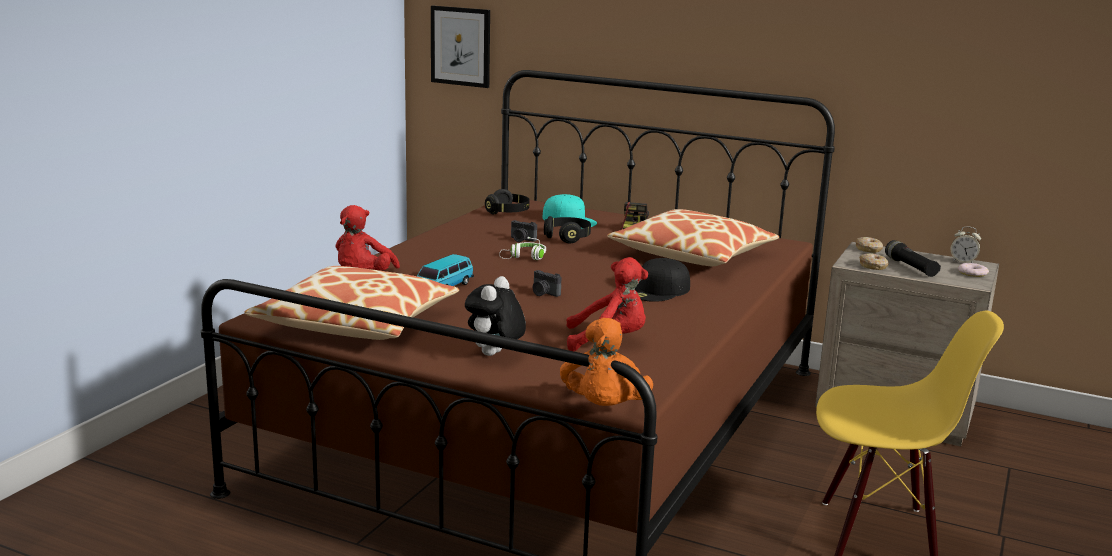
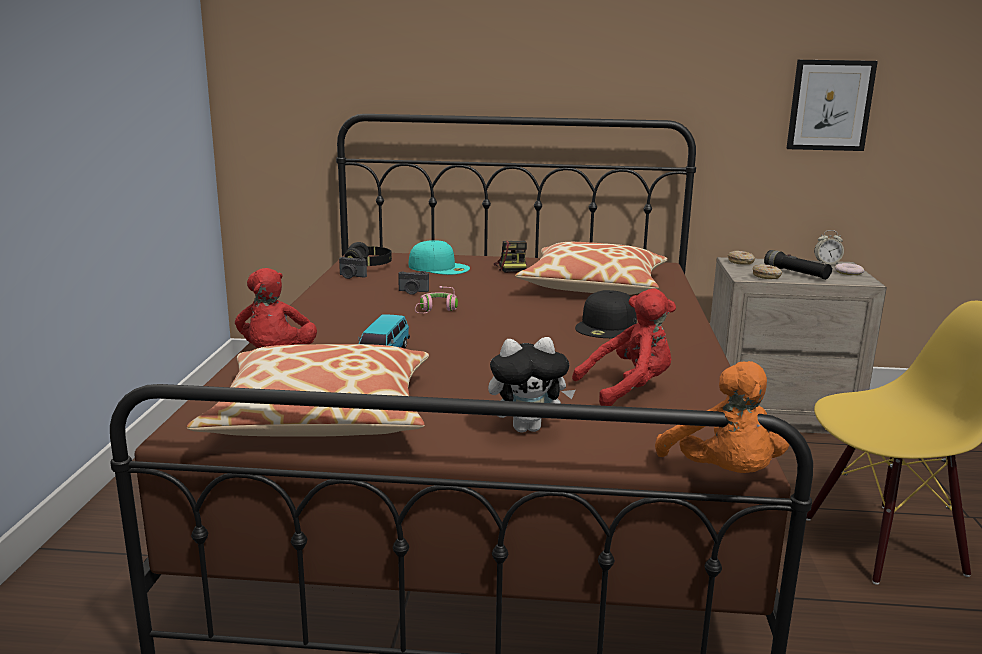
camera: 20 degrees left, 0 degrees up
picture [431,6,490,88] -> picture moved to [786,60,878,151]
plush toy [465,276,526,356] -> plush toy turned 105 degrees counterclockwise [488,337,575,433]
white headphones [499,237,546,260] -> pink headphones [415,286,458,313]
camera [532,270,561,297] -> camera moved to [339,257,367,279]
black headphones [544,216,591,243] -> none

